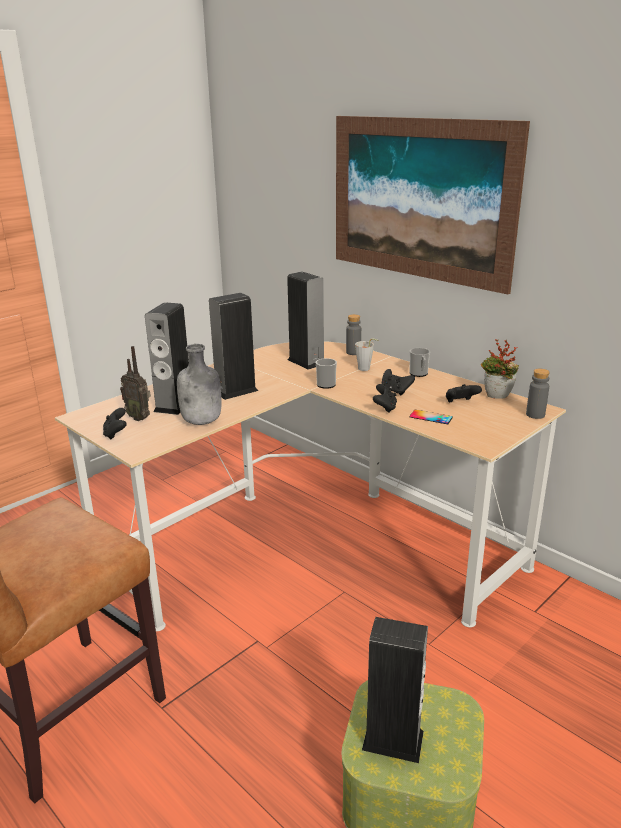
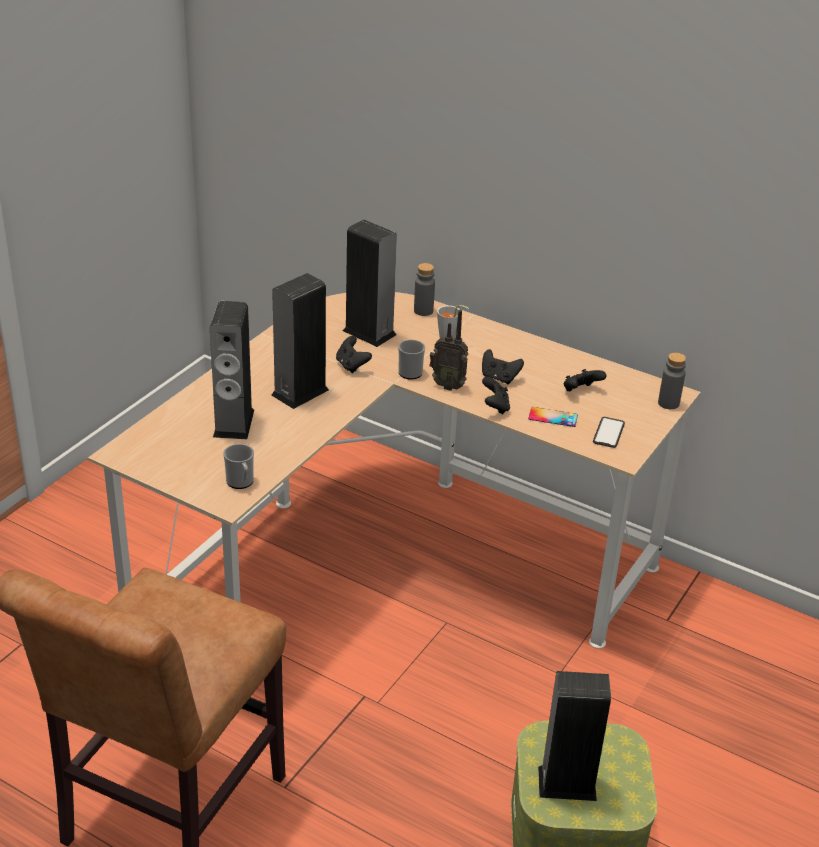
camera: 15 degrees left, 10 degrees up
black game controller [103,408,127,440] -> black game controller moved to [336,336,372,373]
radio [120,346,151,421] -> radio moved to [429,310,468,391]
grey bottle [177,344,222,425] -> none
picture [336,116,530,294] -> none
mug [409,348,430,377] -> mug moved to [223,444,254,489]
potted plant [481,339,519,398] -> none
none -> phone [593,417,625,448]

